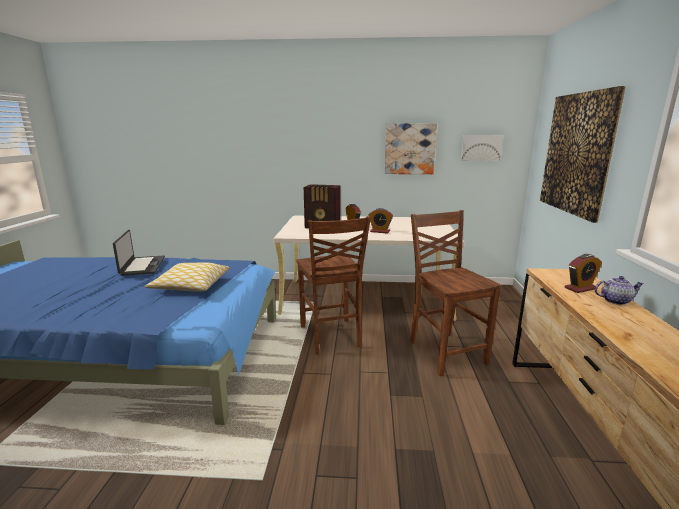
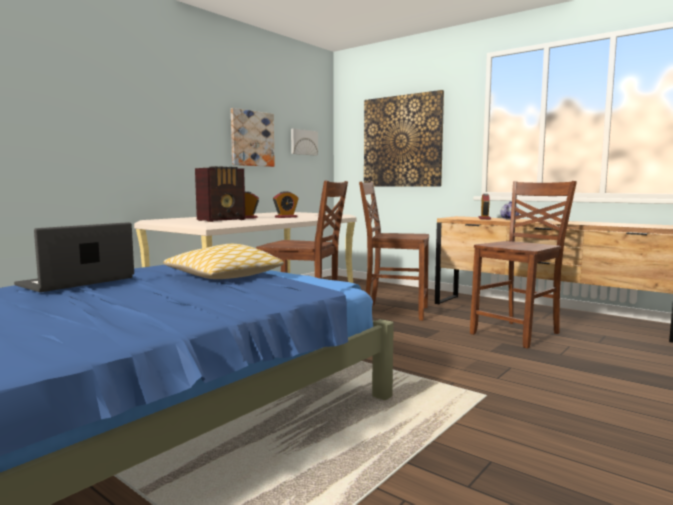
camera: 55 degrees left, 10 degrees down
laptop [113,230,165,276] -> laptop turned 75 degrees counterclockwise [14,222,134,292]
none -> brown chair [470,181,577,349]

